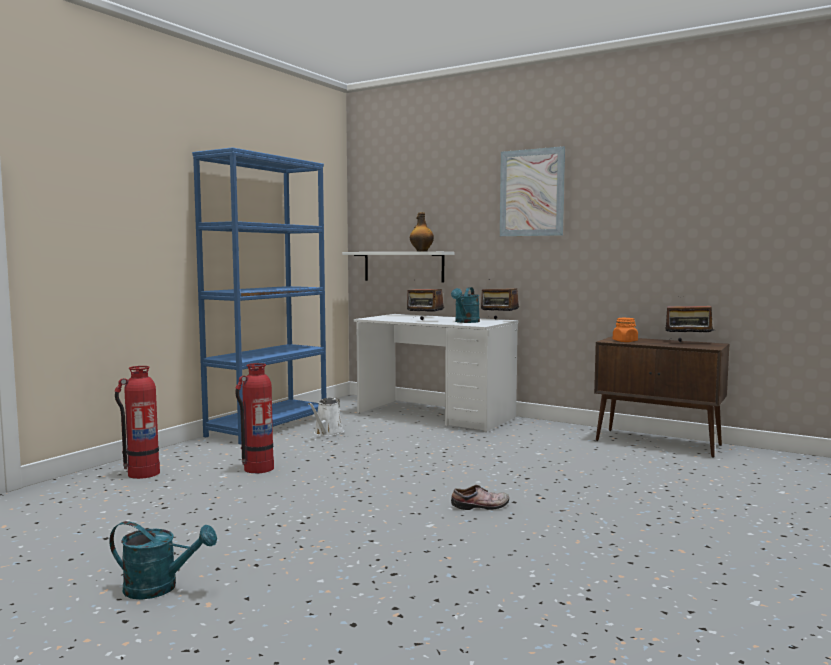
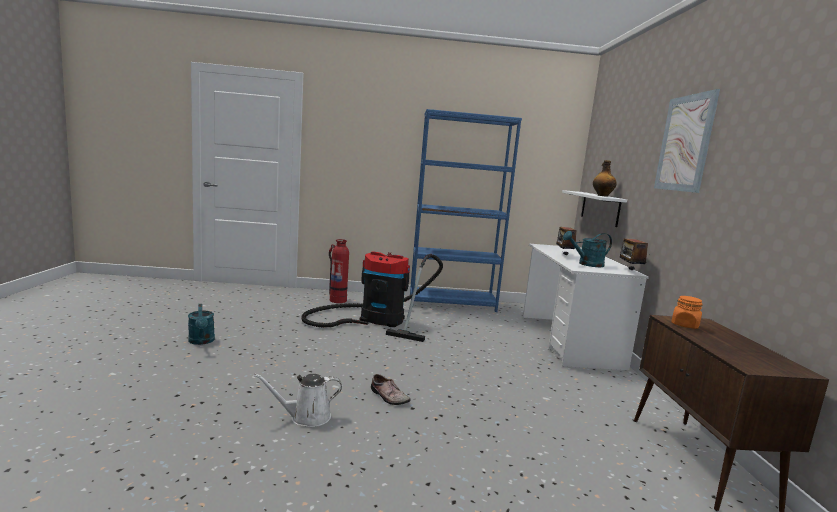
camera: 55 degrees right, 5 degrees up
fire extinguisher [235,363,274,473] -> vacuum cleaner [301,251,443,342]
white watering can [308,398,344,436] -> white watering can moved to [254,374,342,427]
radio [662,306,715,342] -> none

